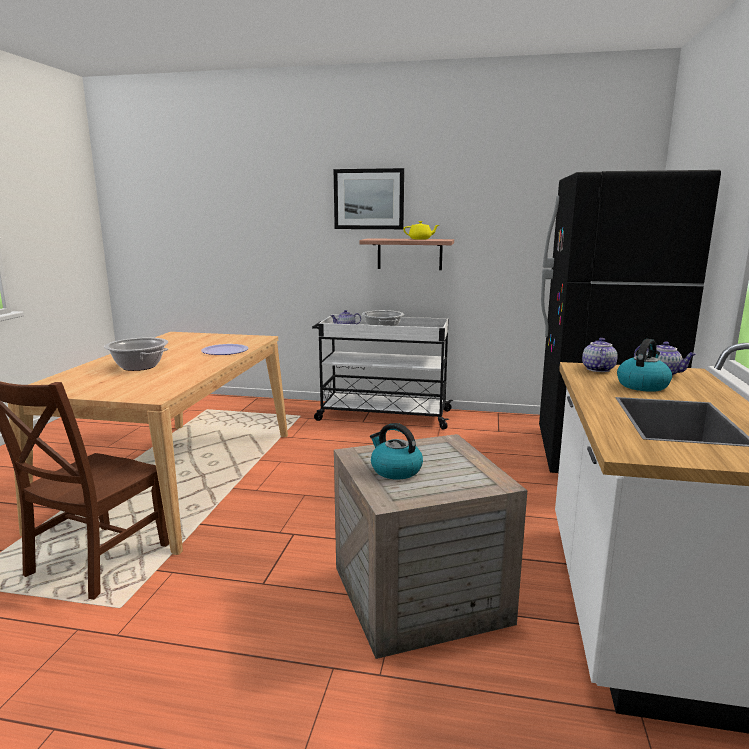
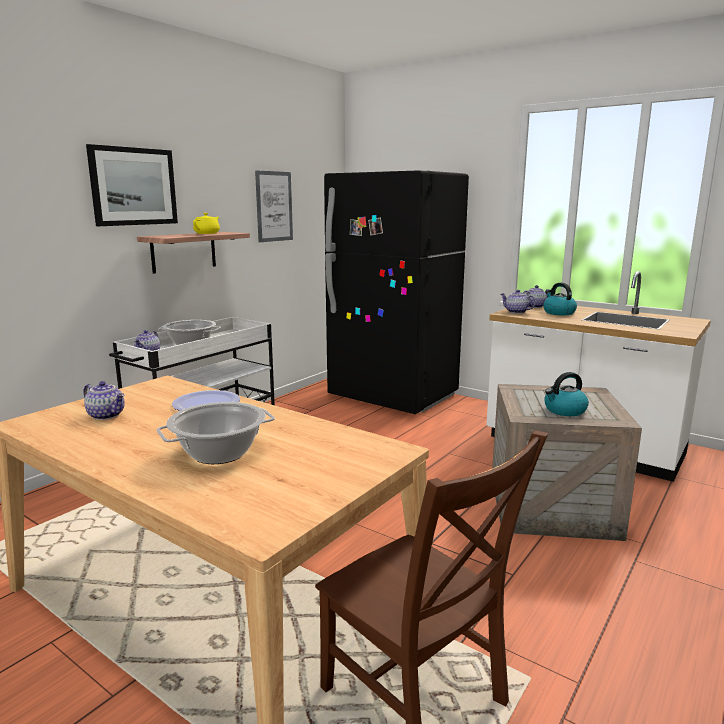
camera: 65 degrees left, 0 degrees up
none -> teapot [84,381,125,420]
none -> picture [255,170,293,242]

